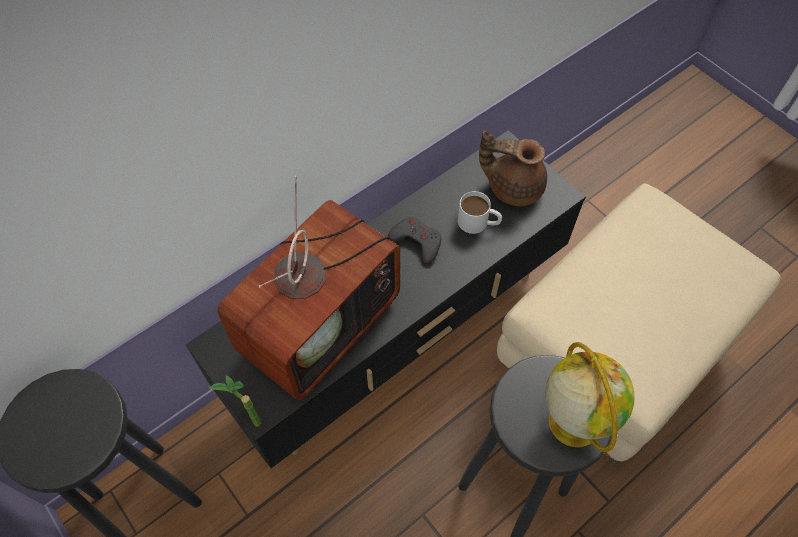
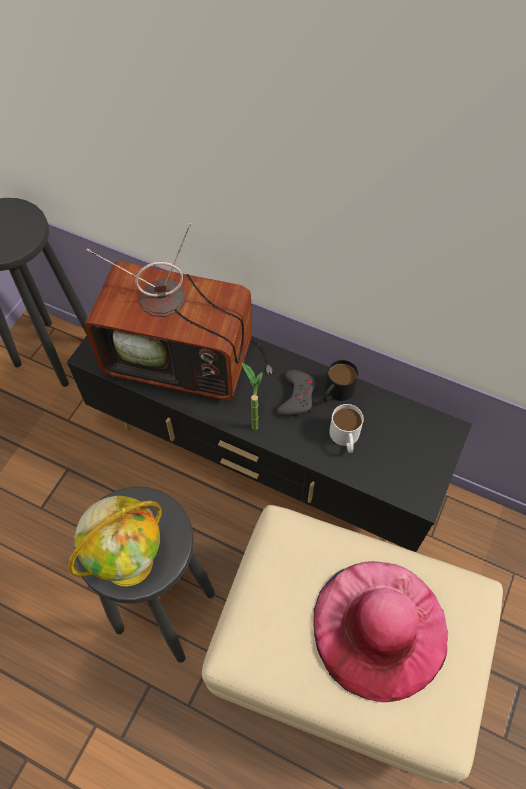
camera: 65 degrees right, 0 degrees up
potted plant [209,375,261,427] -> potted plant moved to [242,363,263,430]
brown teapot [479,130,547,206] -> none
none -> pink hat [314,561,448,703]
none -> black mug [323,360,358,402]

